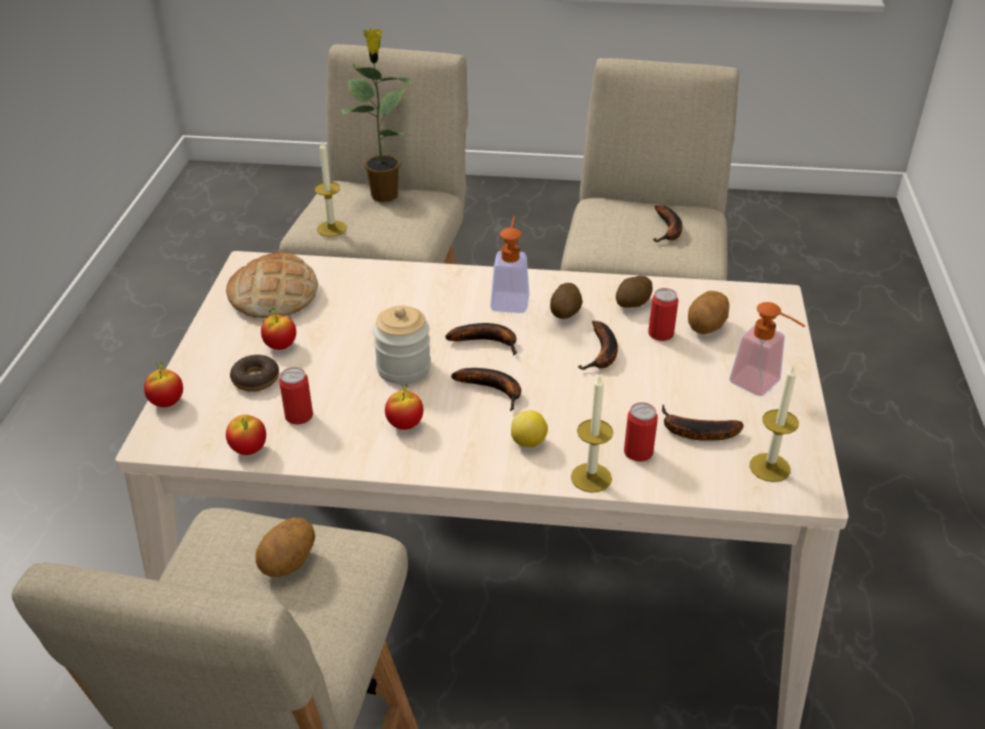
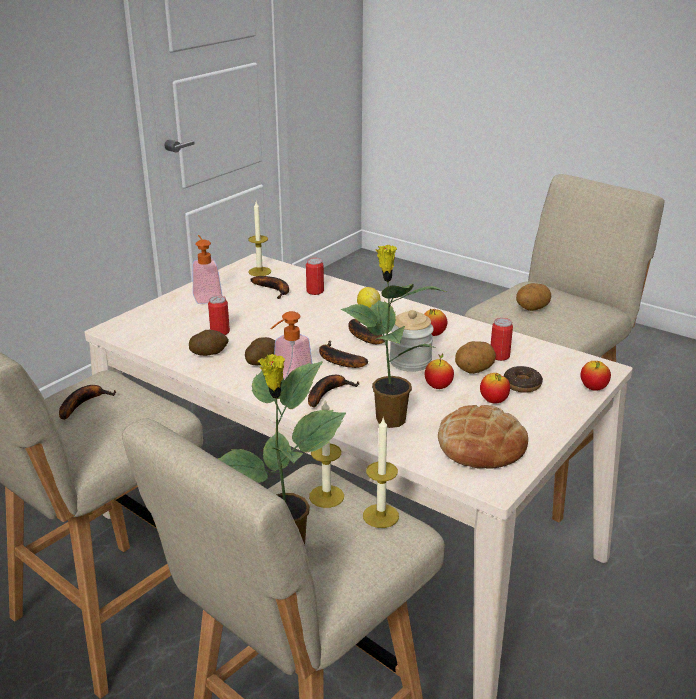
camera: 150 degrees left, 10 degrees down
apple [226,415,266,455] -> apple moved to [425,354,454,389]
candle [571,376,613,493] -> candle moved to [309,400,344,508]
banana [577,321,618,370] -> banana moved to [308,375,359,408]
potato [688,291,729,334] -> potato moved to [455,341,496,374]
none -> potted plant [341,245,447,428]

